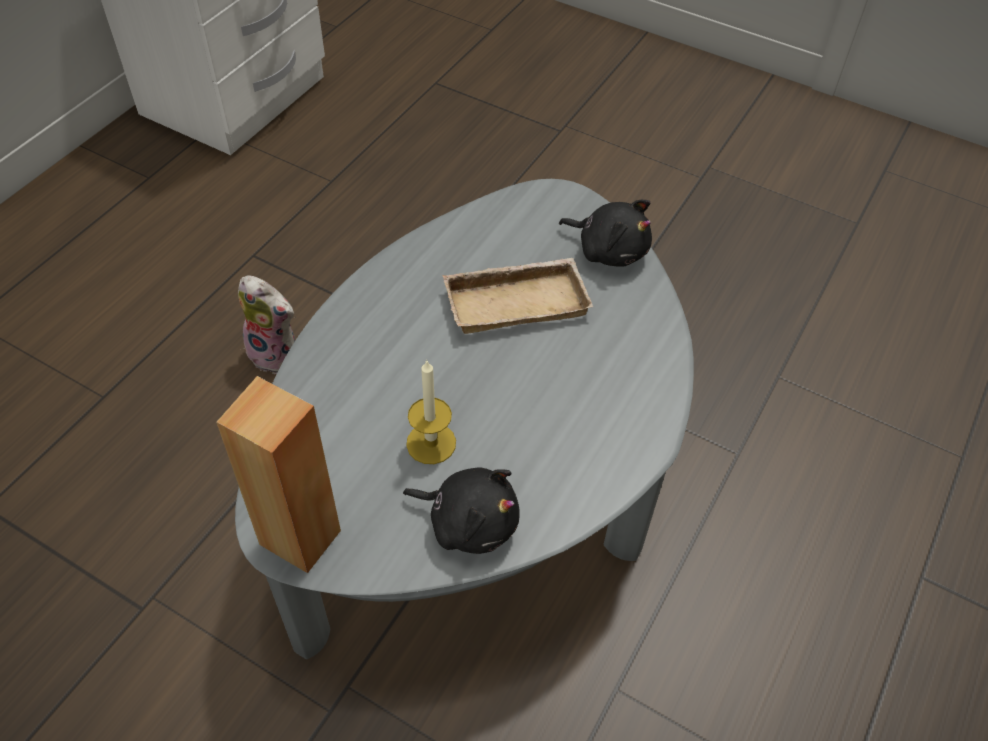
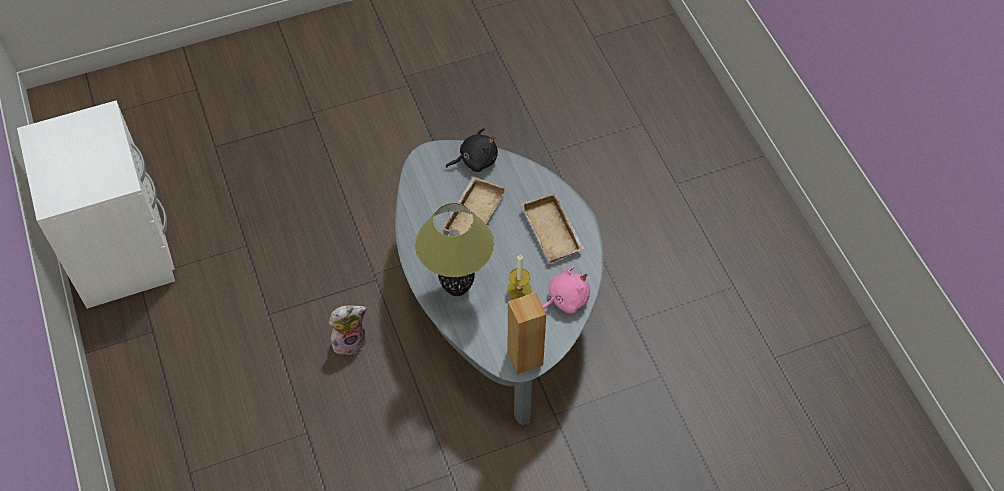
camera: 50 degrees left, 5 degrees up
black plush toy [403,467,520,554] -> pink plush toy [542,266,590,314]
none -> table lamp [415,203,494,296]
none -> beige tray [521,192,584,263]

